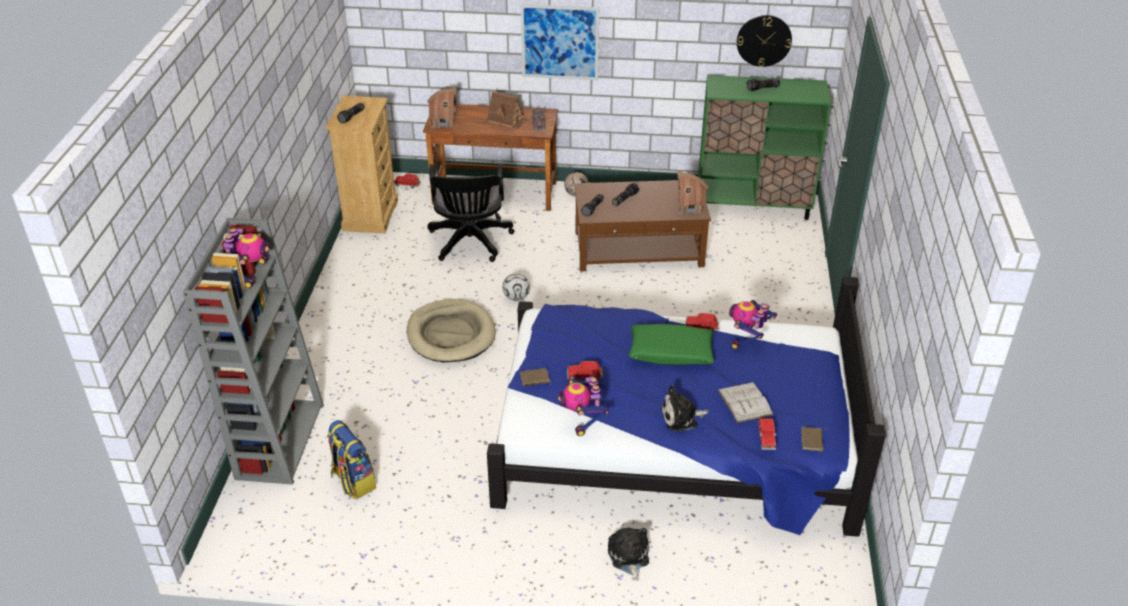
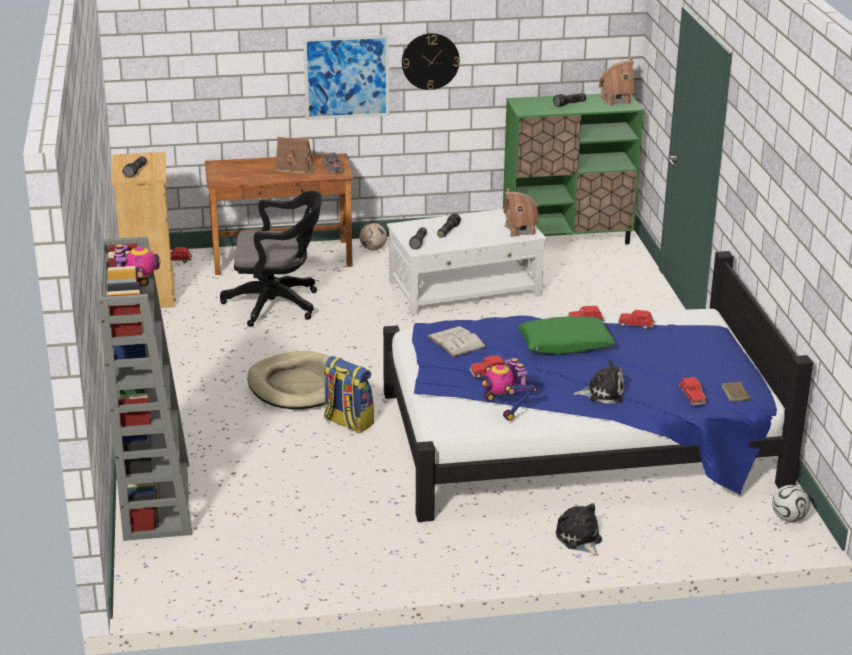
camera: 15 degrees left, 10 degrees down
backpack [327,420,376,499] -> backpack moved to [324,356,374,433]
toy house [427,85,457,128] -> toy house moved to [599,57,634,106]
black office chair [427,163,514,262] -> black office chair turned 75 degrees counterclockwise [220,191,322,327]
football [502,273,530,301] -> football moved to [772,485,810,522]
brown book [520,368,551,386] -> none
brown coffee table [574,180,711,271] -> white coffee table [387,209,547,315]
plush toy [660,385,709,432] -> plush toy turned 150 degrees counterclockwise [573,360,624,404]
white book [718,382,773,423] -> white book moved to [427,326,486,357]
toy robot [729,300,777,349] -> red toy car [618,310,655,330]
wall clock [737,15,792,67] -> wall clock moved to [402,33,460,90]

